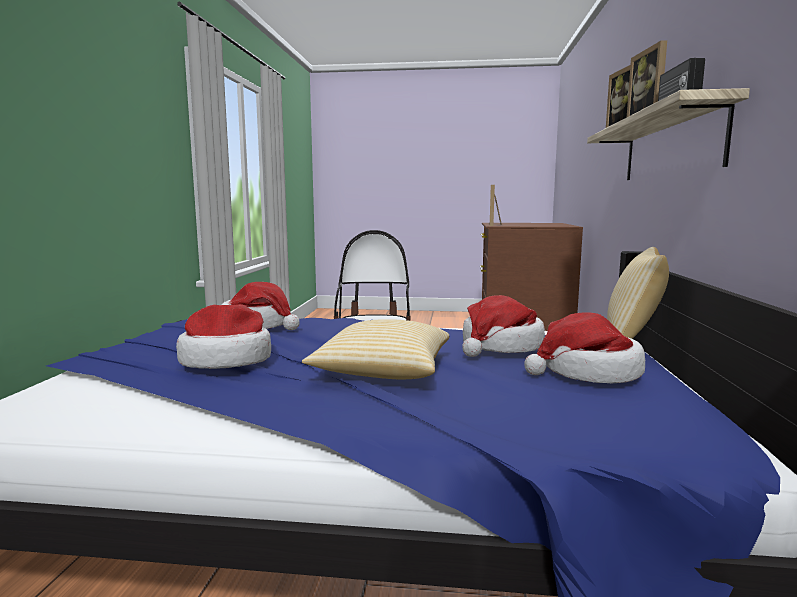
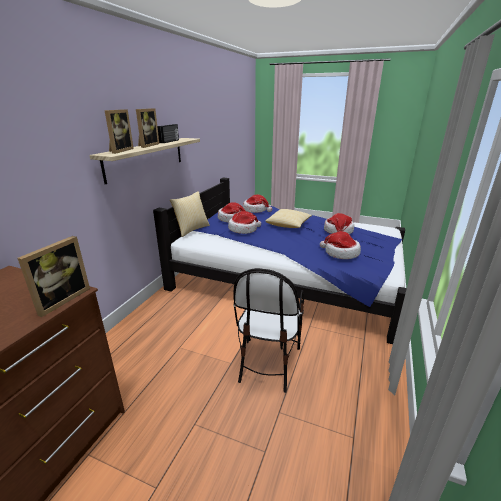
camera: 165 degrees left, 15 degrees up
none -> hat [243,195,272,213]

